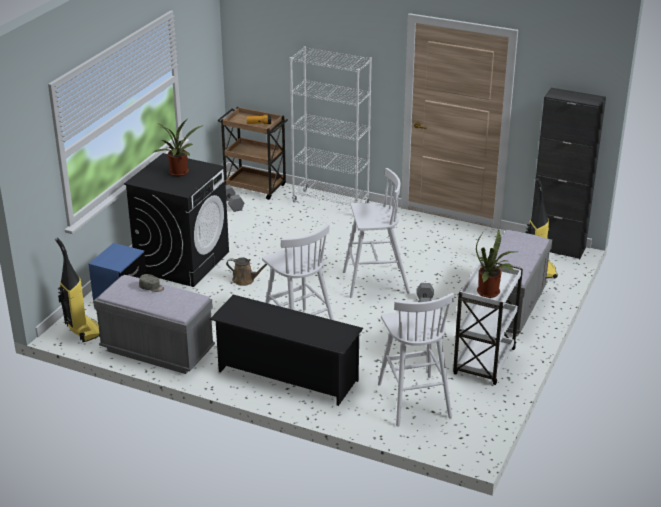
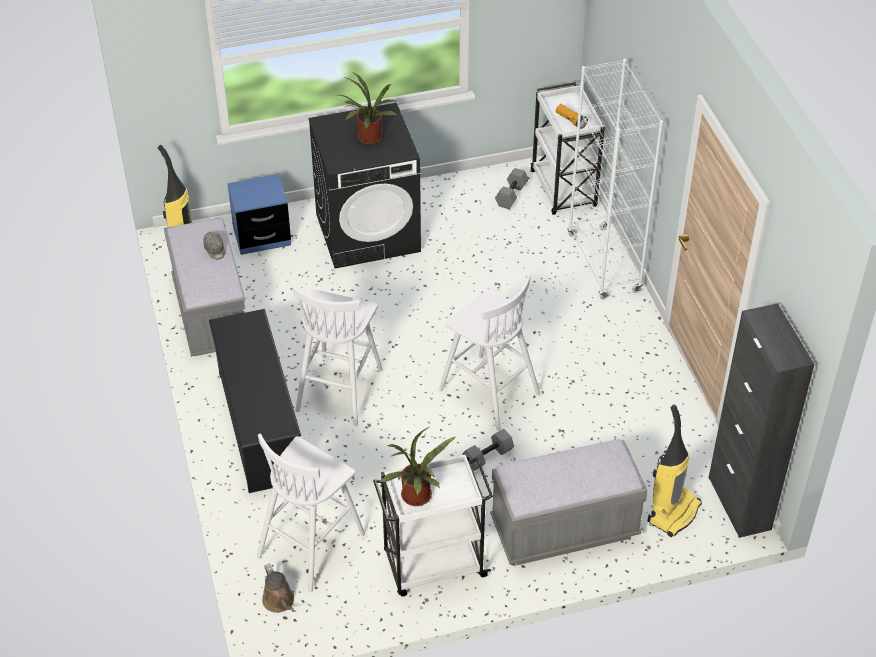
camera: 50 degrees right, 15 degrees up
brown cart [218,107,288,200] -> white cart [530,82,605,215]
brown watering can [226,257,267,286] -> brown watering can moved to [262,564,294,613]

